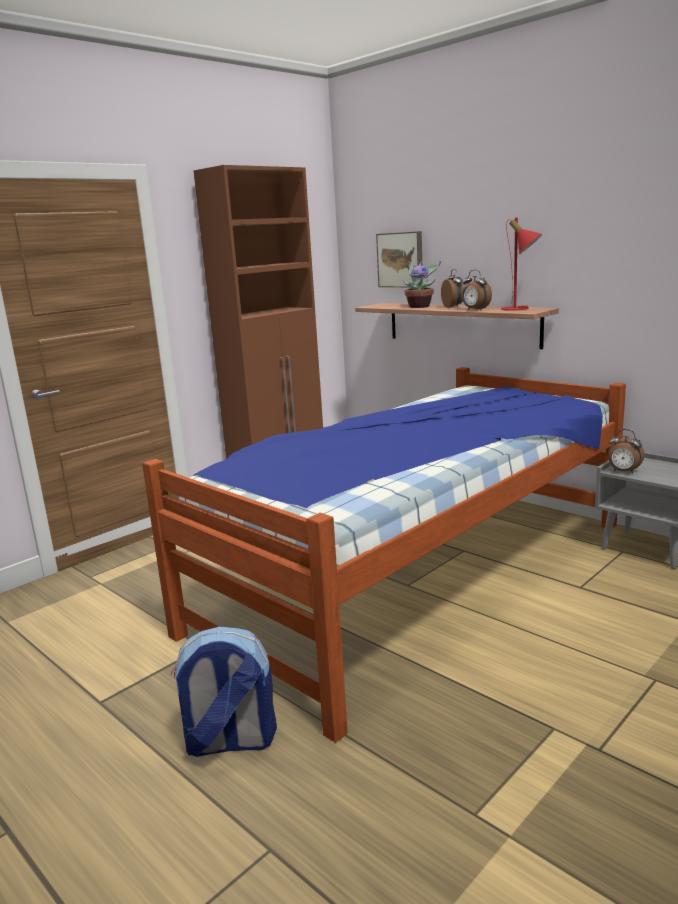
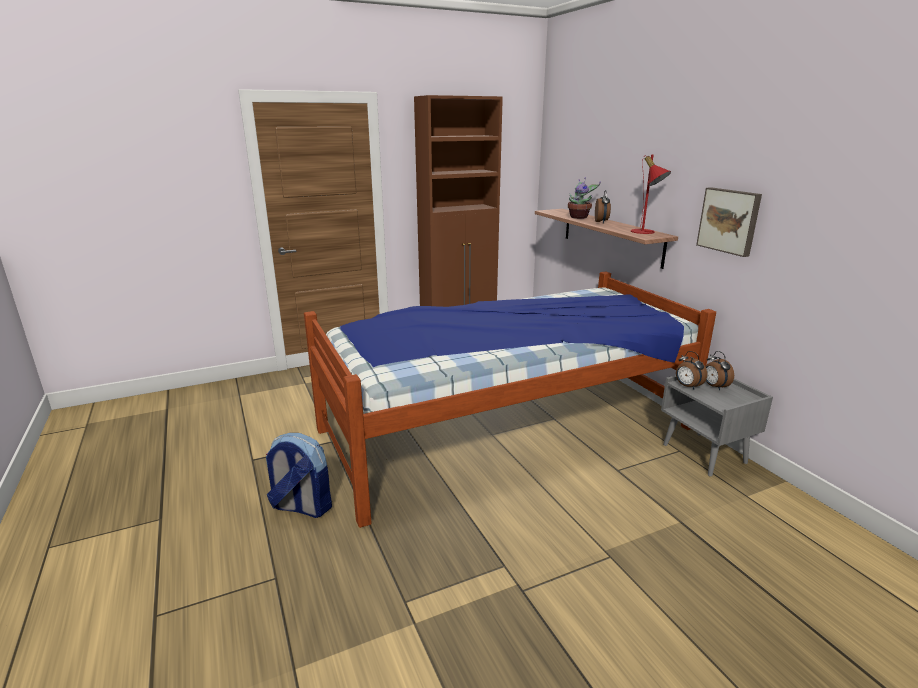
camera: 20 degrees right, 5 degrees up
picture [376,231,423,287] -> picture moved to [696,187,762,257]
alarm clock [462,270,492,310] -> alarm clock moved to [705,351,734,390]

